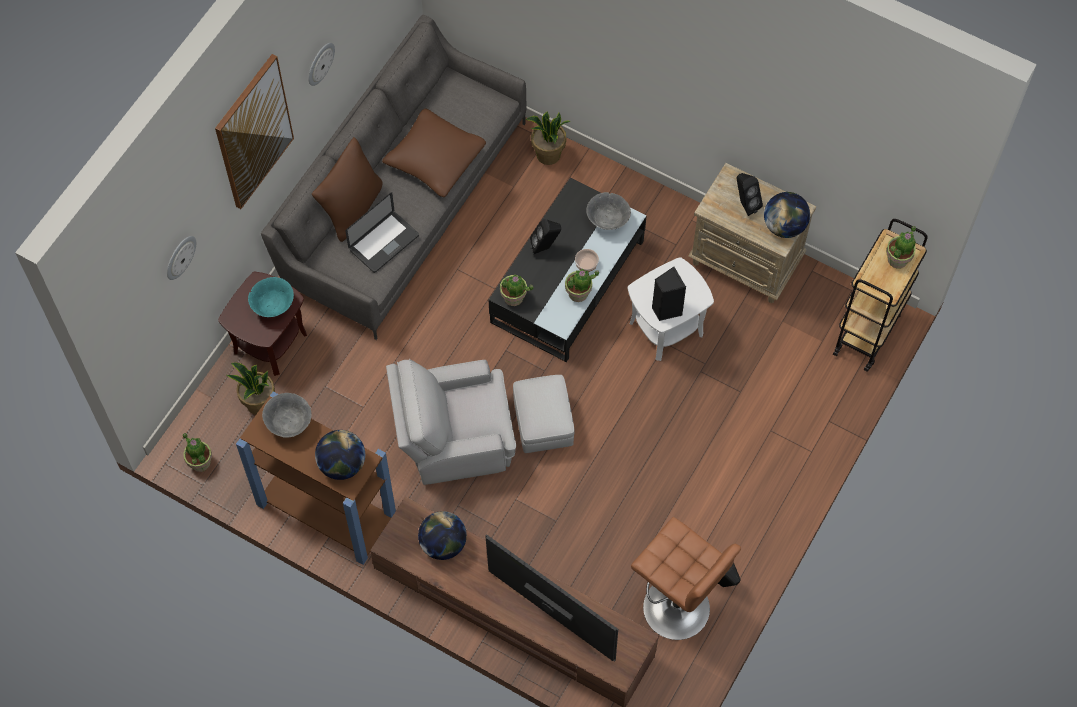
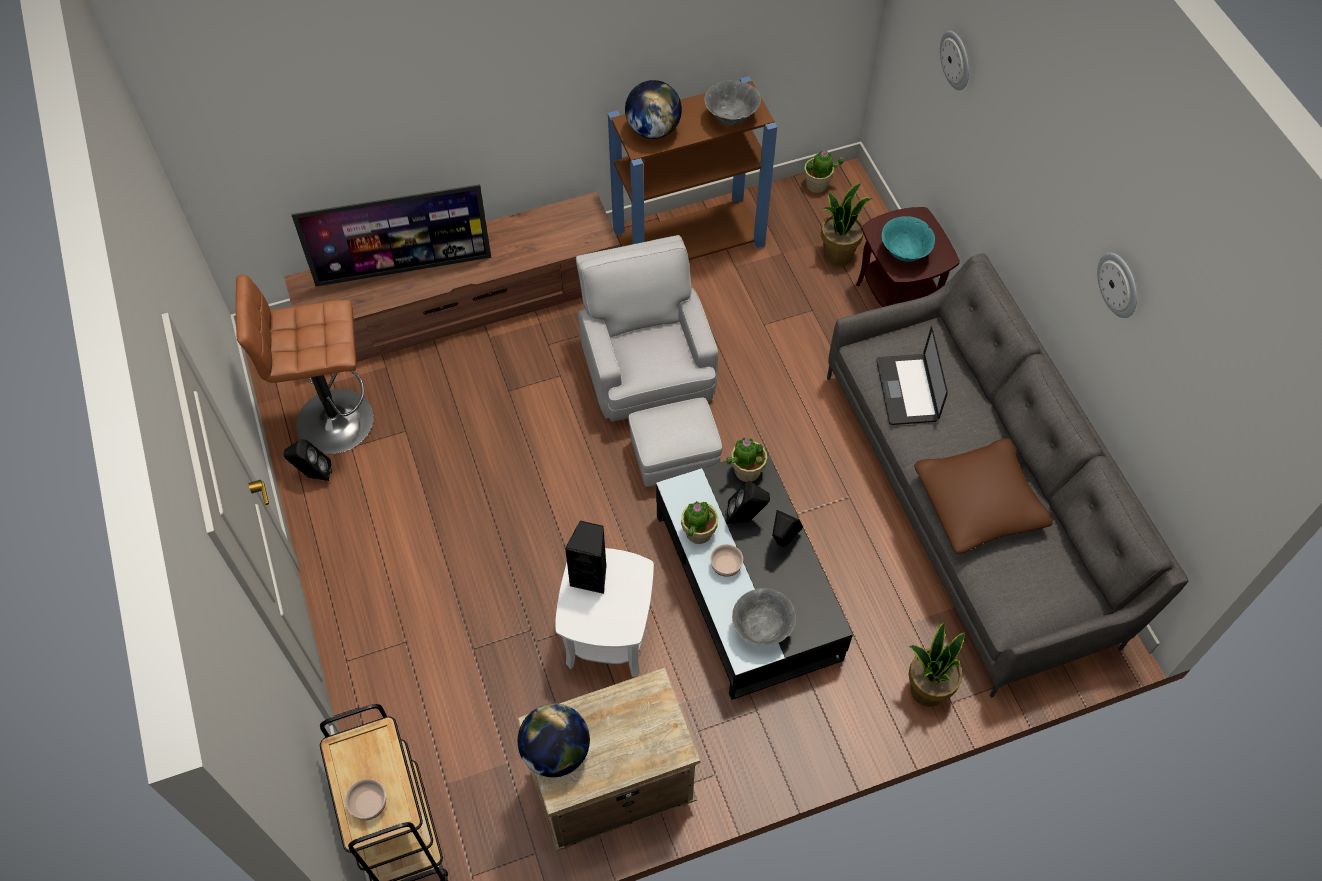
camera: 130 degrees right, 5 degrees down
picture [215,54,294,209] -> none
brown pillow [312,137,383,242] -> none
white armchair [386,359,575,485] -> white armchair turned 45 degrees counterclockwise [576,235,722,487]
globe [418,511,467,560] -> none
black speaker [736,173,763,216] -> black speaker moved to [725,482,770,524]
potted plant [886,226,916,269] -> bowl [345,779,386,820]

